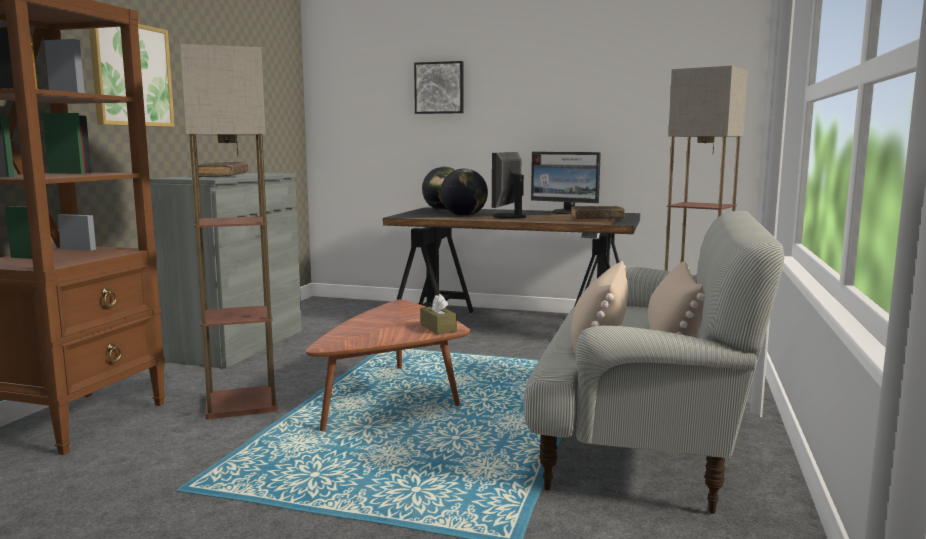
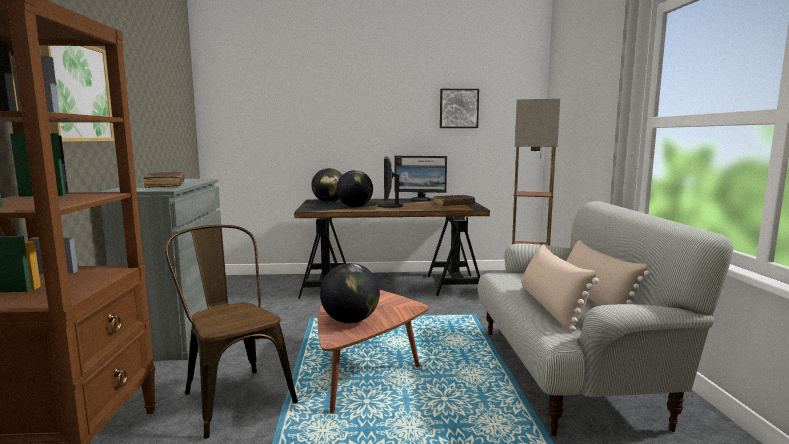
camera: 20 degrees left, 0 degrees up
floor lamp [180,44,278,419] -> brown chair [165,225,298,439]
picture [414,61,464,114] -> picture moved to [440,89,479,128]
brown tissue box [420,294,457,334] -> none
none -> globe [320,263,380,323]

